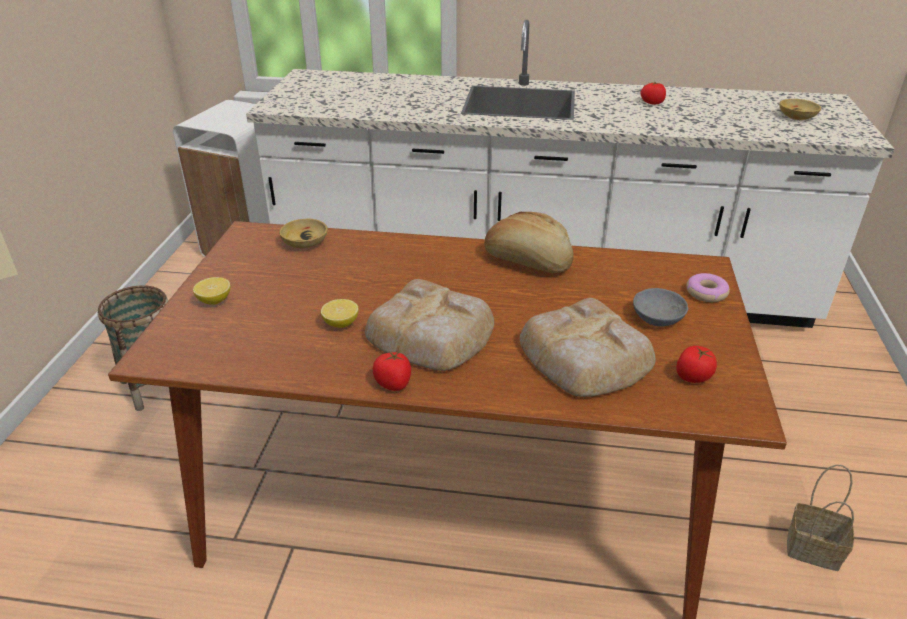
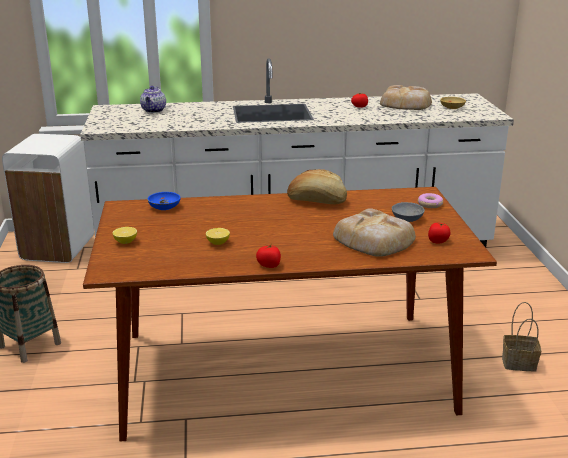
camera: 15 degrees left, 10 degrees down
beige bowl [279,219,328,249] -> blue bowl [147,192,181,210]
bread [365,279,494,371] -> bread moved to [380,85,432,110]
none -> teapot [140,86,166,113]

